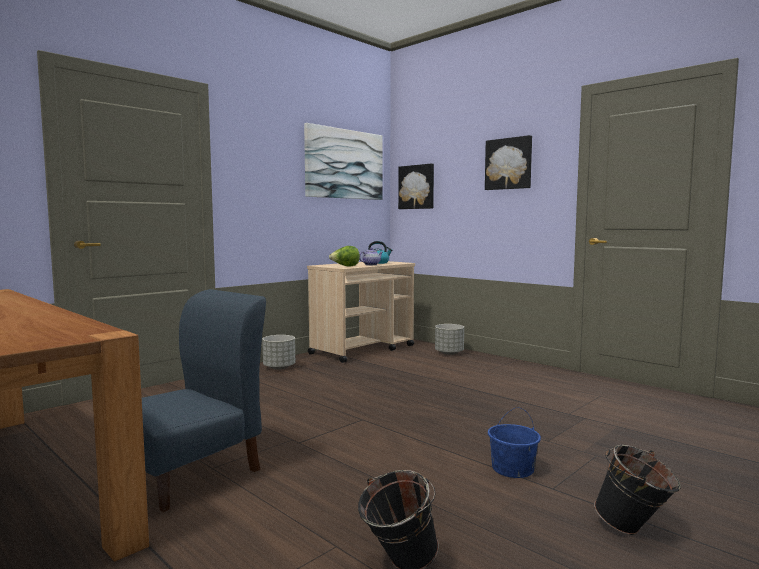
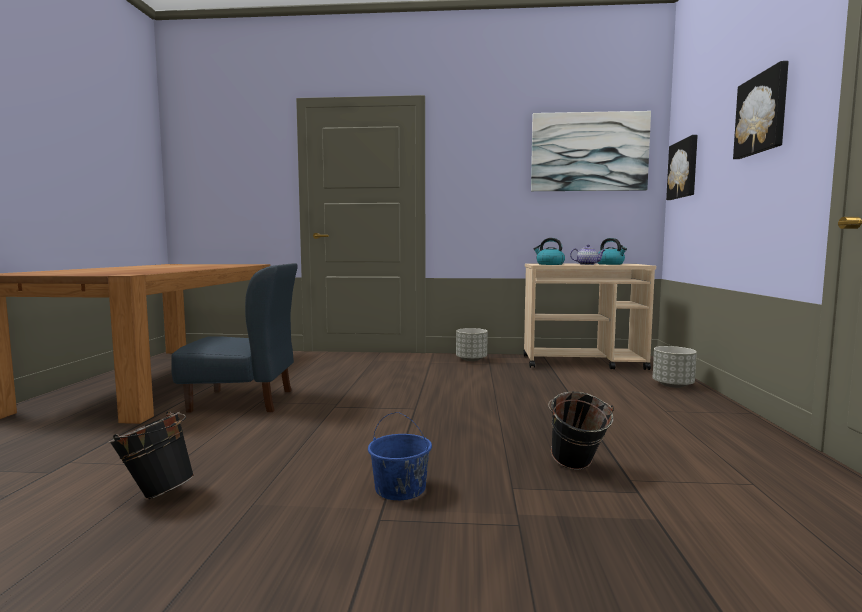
camera: 50 degrees right, 0 degrees up
lettuce [329,246,360,267] -> kettle [534,238,565,265]
black bucket [594,445,681,535] -> black bucket moved to [548,391,614,470]

